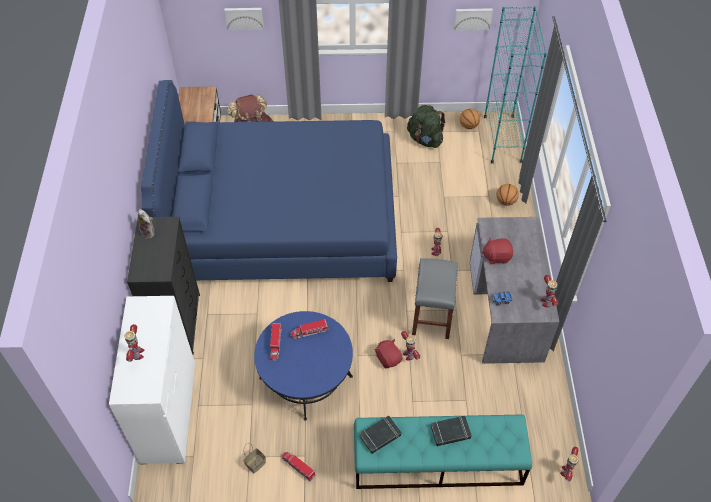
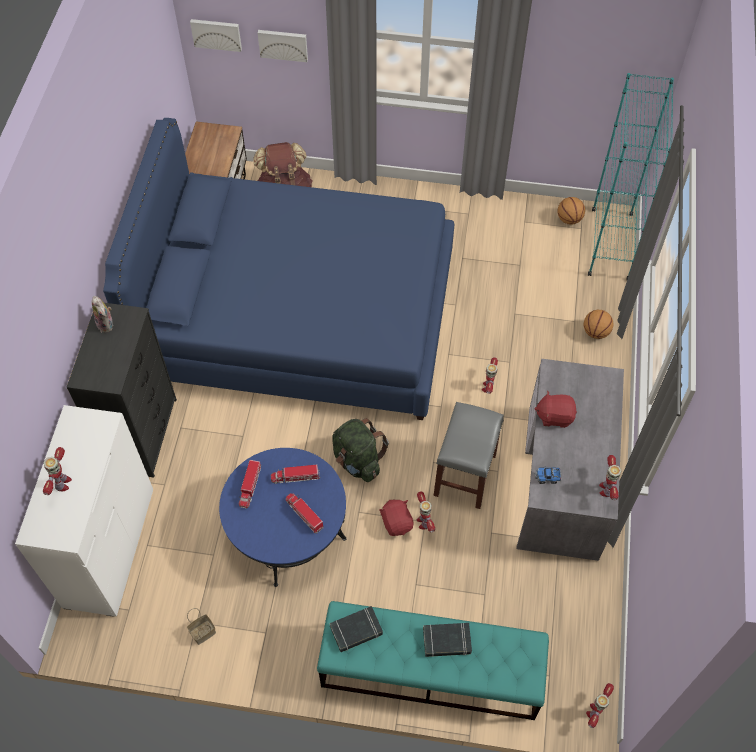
camera: 10 degrees right, 5 degrees up
toy truck [282,452,315,481] -> toy truck moved to [286,493,324,534]
green backpack [407,105,446,148] -> green backpack moved to [332,418,389,482]
picture [454,8,493,31] -> picture moved to [190,19,242,52]

